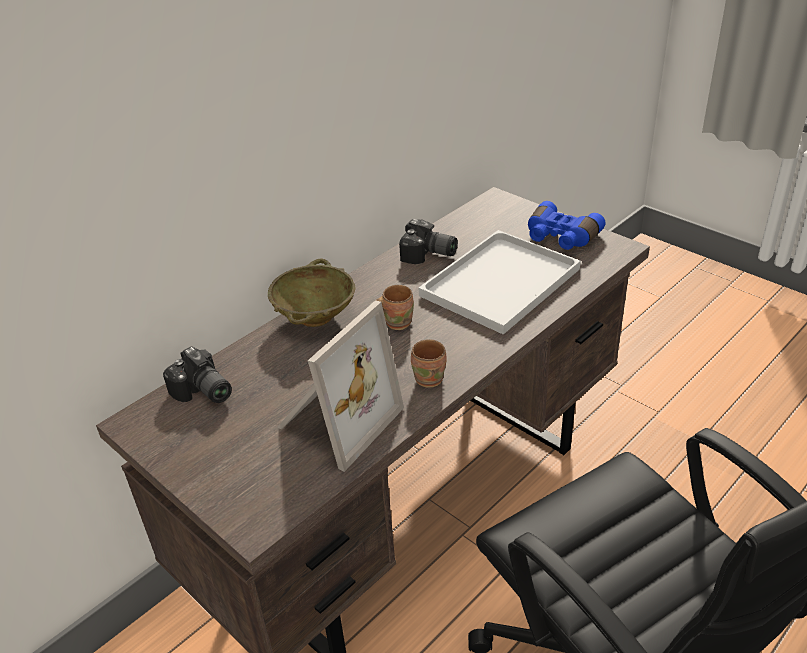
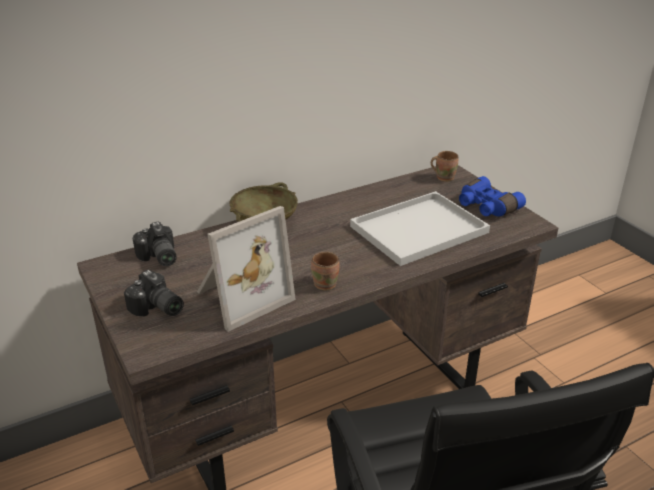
camera: 15 degrees right, 5 degrees down
brown mug [376,285,414,330] -> brown mug moved to [431,151,458,182]
camera [399,219,458,264] -> camera moved to [124,270,184,316]

